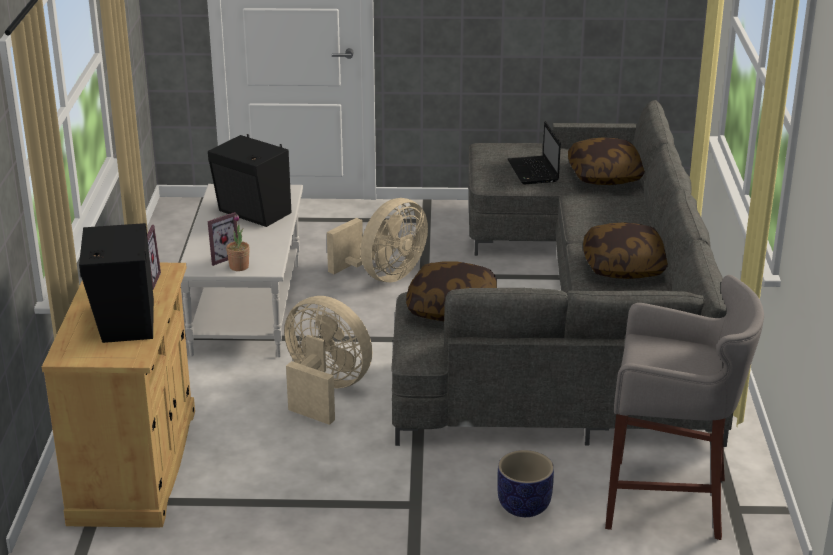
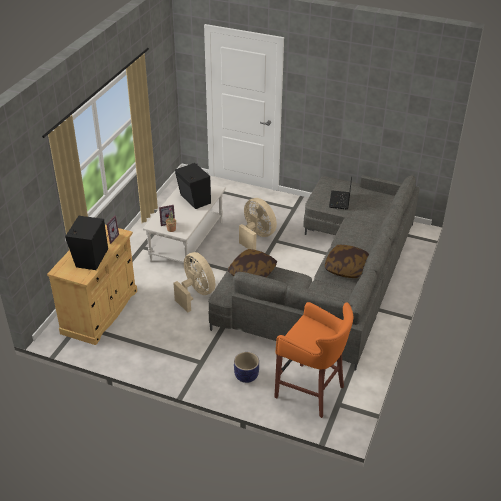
camera: 20 degrees right, 10 degrees up
beige fan [327,198,428,282] -> beige fan turned 105 degrees counterclockwise [239,198,277,250]
pillow [568,138,645,185] -> none
grey stool [605,275,764,540] -> orange stool [274,302,354,418]

